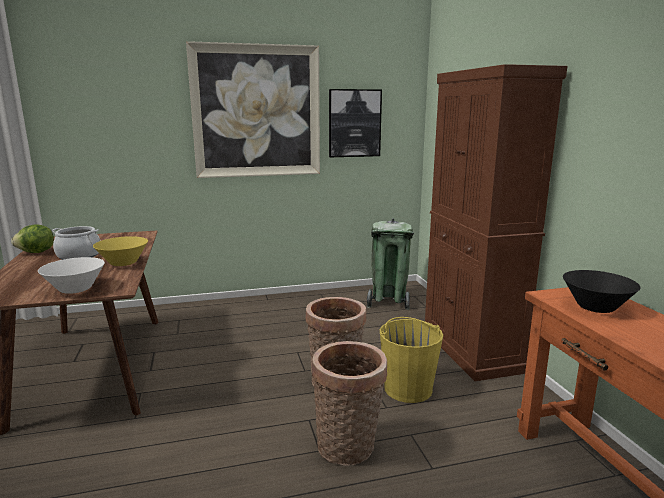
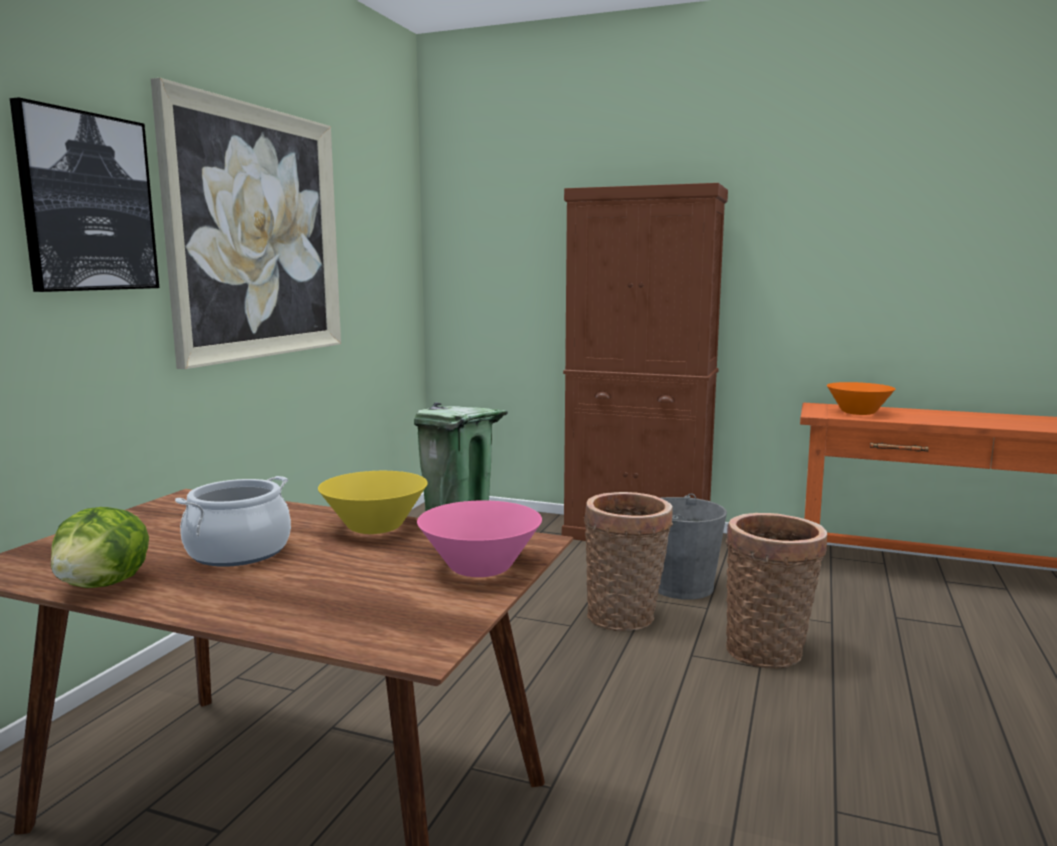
camera: 55 degrees left, 5 degrees down
white bowl [38,257,105,294] -> pink bowl [417,500,542,577]
picture [329,89,382,157] -> picture moved to [10,97,159,292]
yellow bucket [380,317,443,403] -> grey bucket [658,493,727,600]
black bowl [563,270,641,313] -> orange bowl [827,382,895,415]

